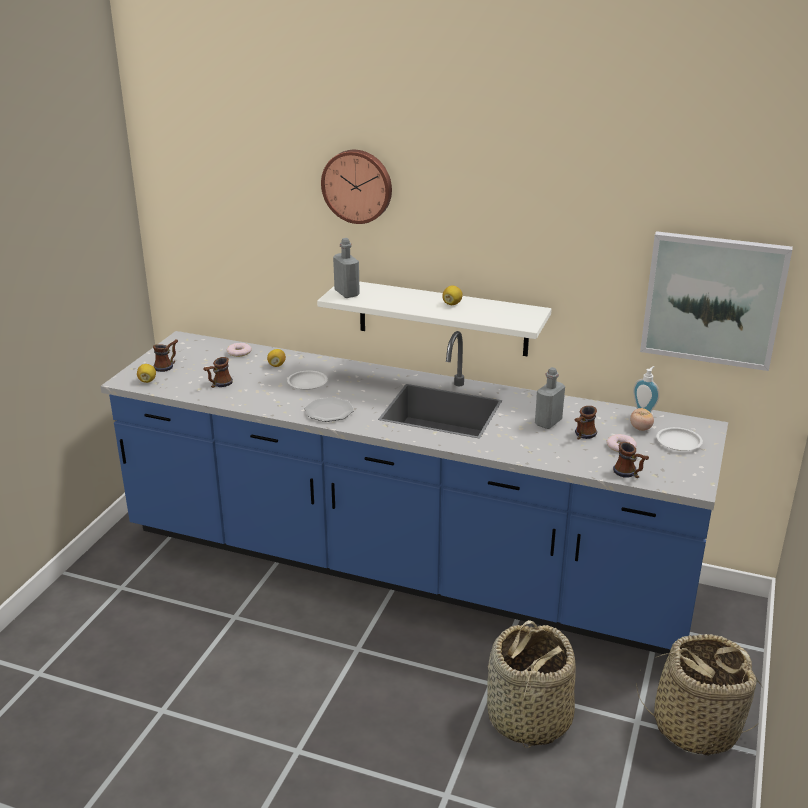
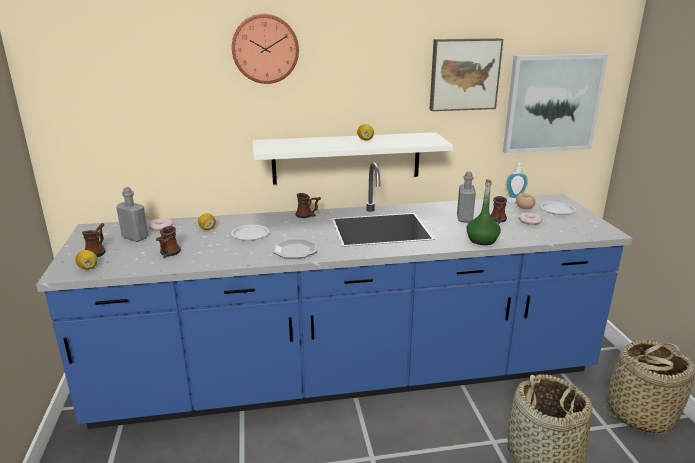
camera: 30 degrees left, 5 degrees down
grey bottle [333,238,360,298] -> grey bottle moved to [116,187,148,242]
mug [613,442,649,478] -> mug moved to [295,193,321,218]
none -> picture [429,38,503,111]
none -> green bottle [466,179,501,245]

